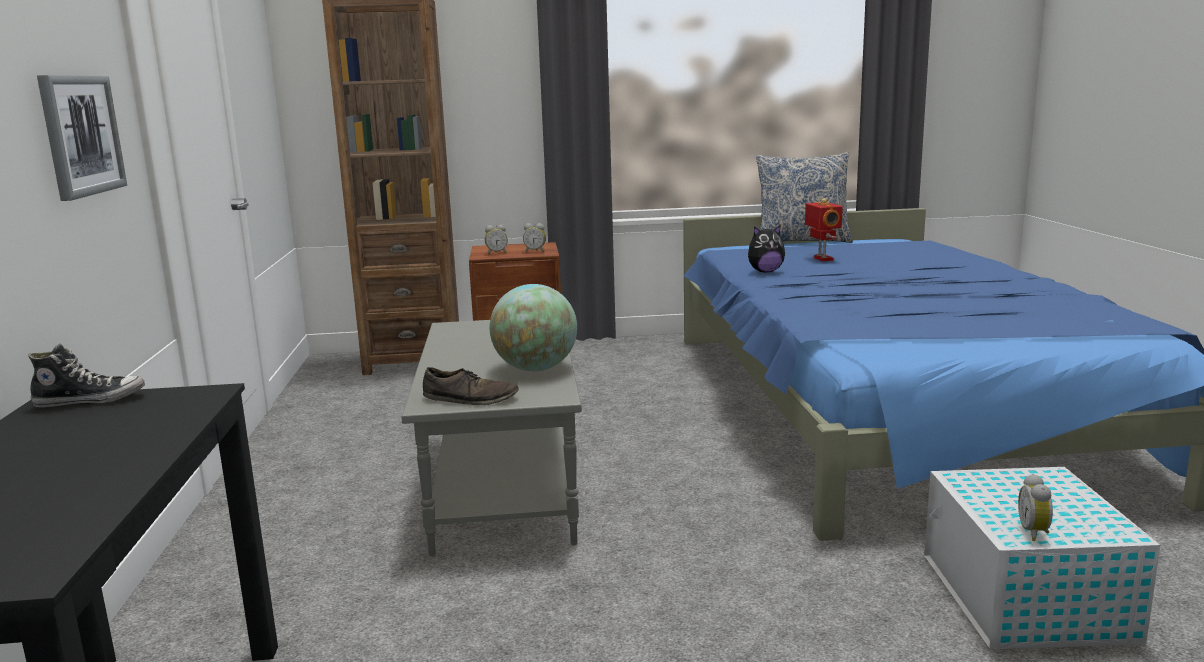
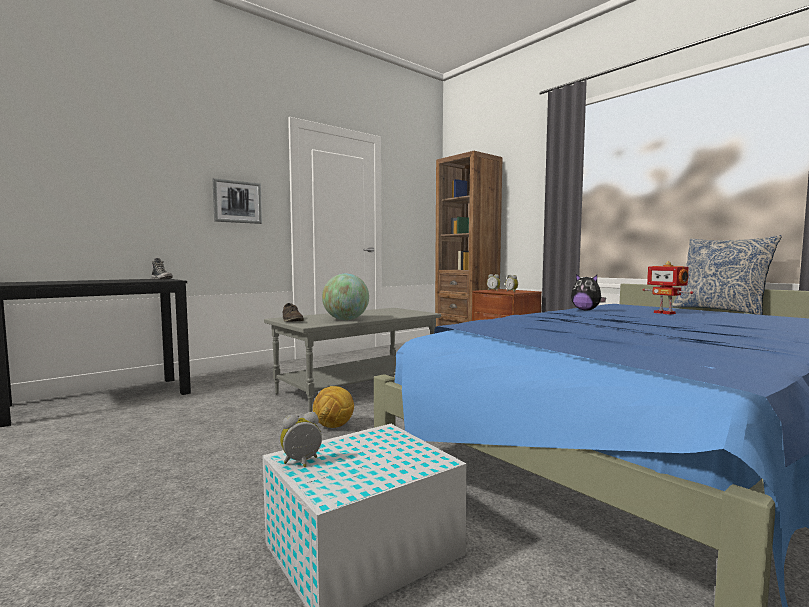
camera: 55 degrees right, 10 degrees down
toy robot [805,198,843,261] -> toy robot turned 105 degrees clockwise [643,261,694,315]
none -> football [313,386,354,428]

